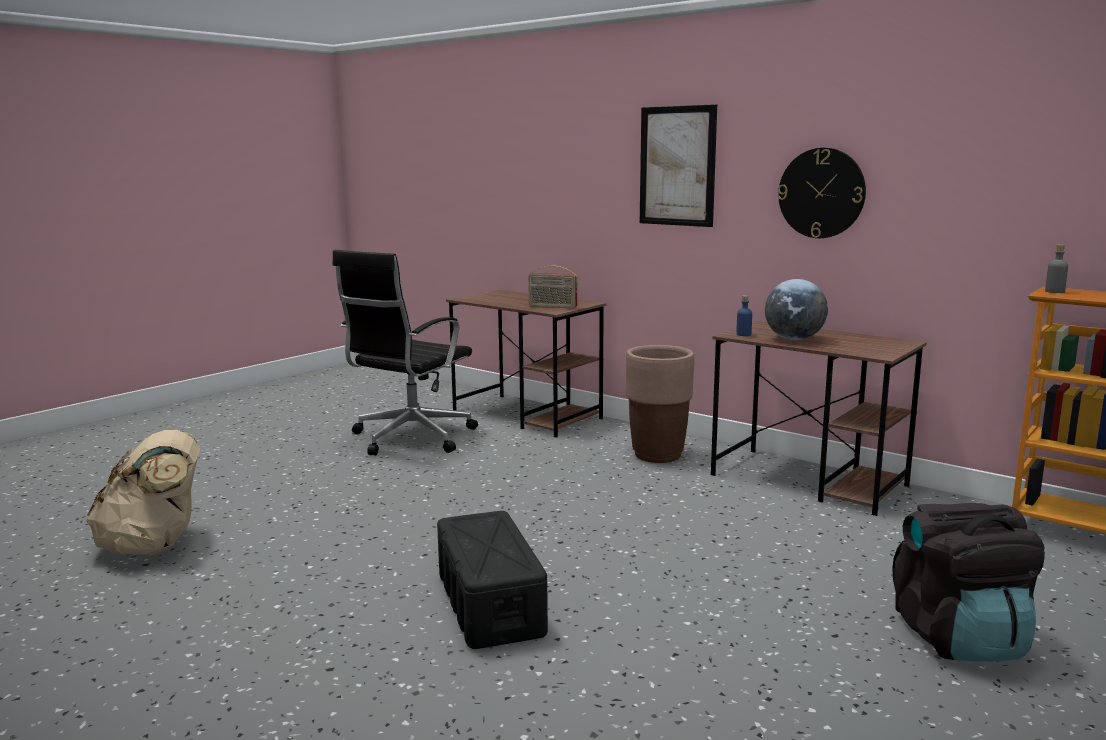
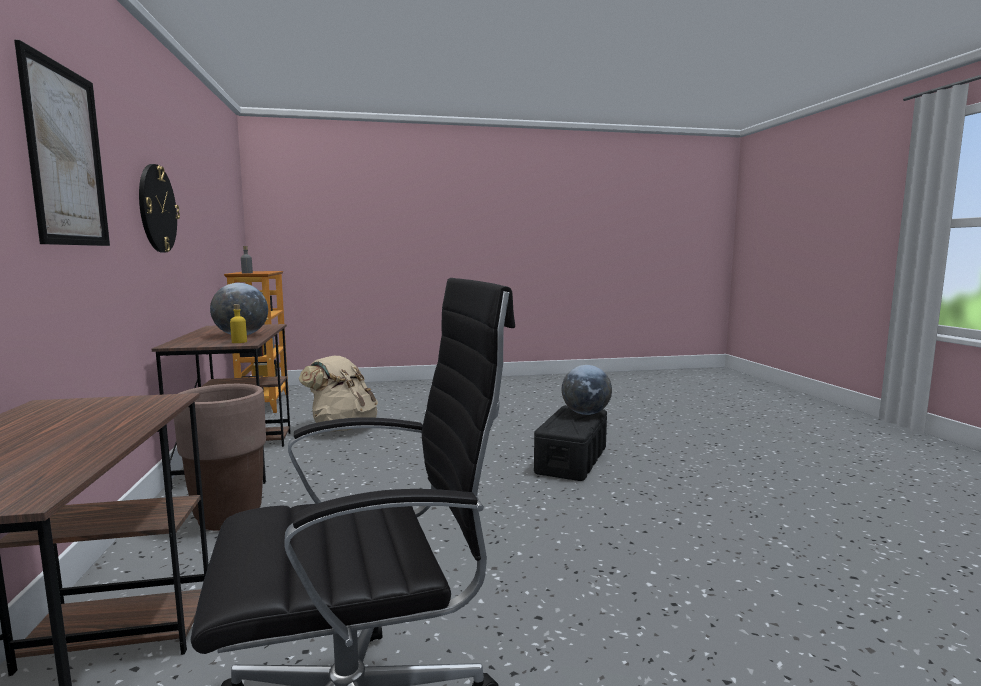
camera: 140 degrees left, 5 degrees down
beige backpack [86,430,200,555] -> beige backpack moved to [299,356,378,431]
radio [528,266,578,309] -> none
blue bottle [736,295,752,336] -> yellow bottle [230,304,247,343]
black backpack [892,503,1045,661] -> none
none -> globe [562,365,612,415]

